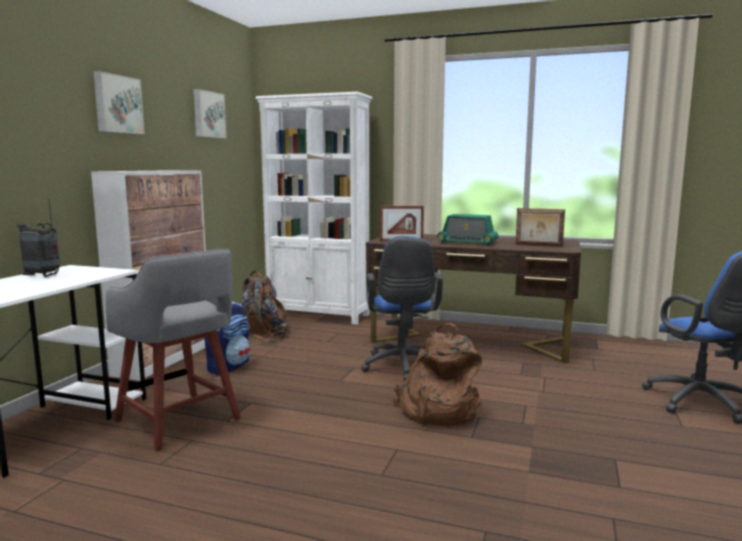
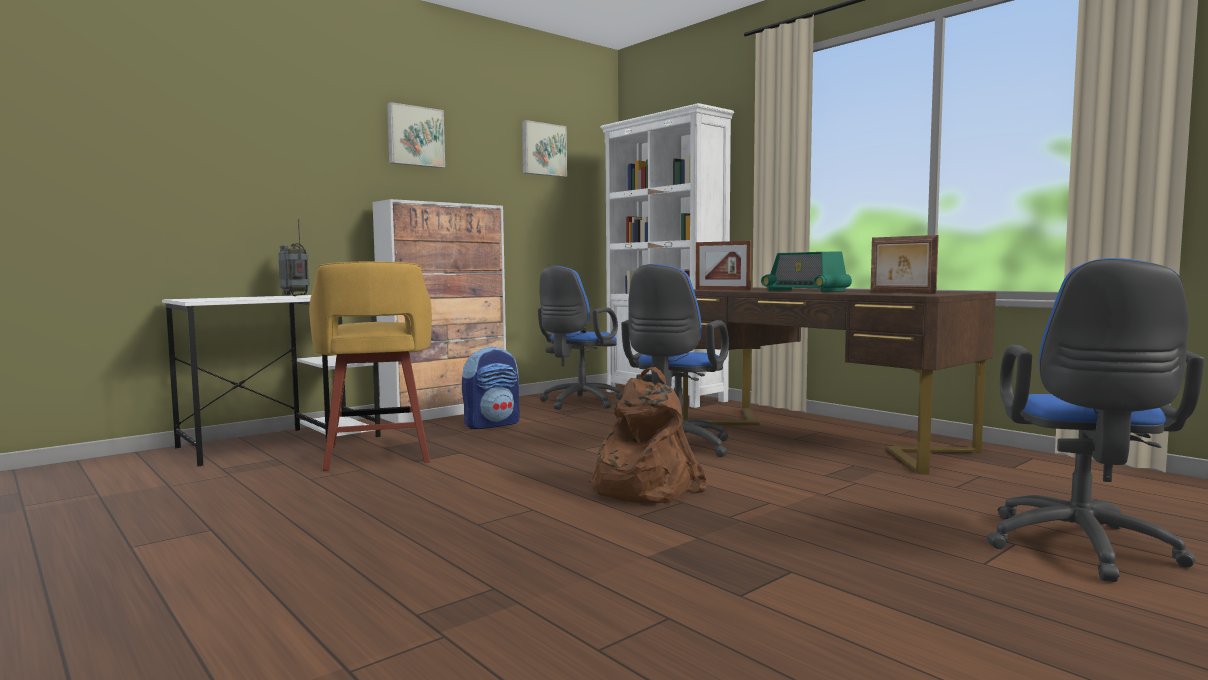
camera: 30 degrees right, 5 degrees down
grey stool [106,249,241,451] -> yellow stool [309,261,432,471]
brown backpack [241,270,289,342] -> blue office chair [538,266,623,410]

